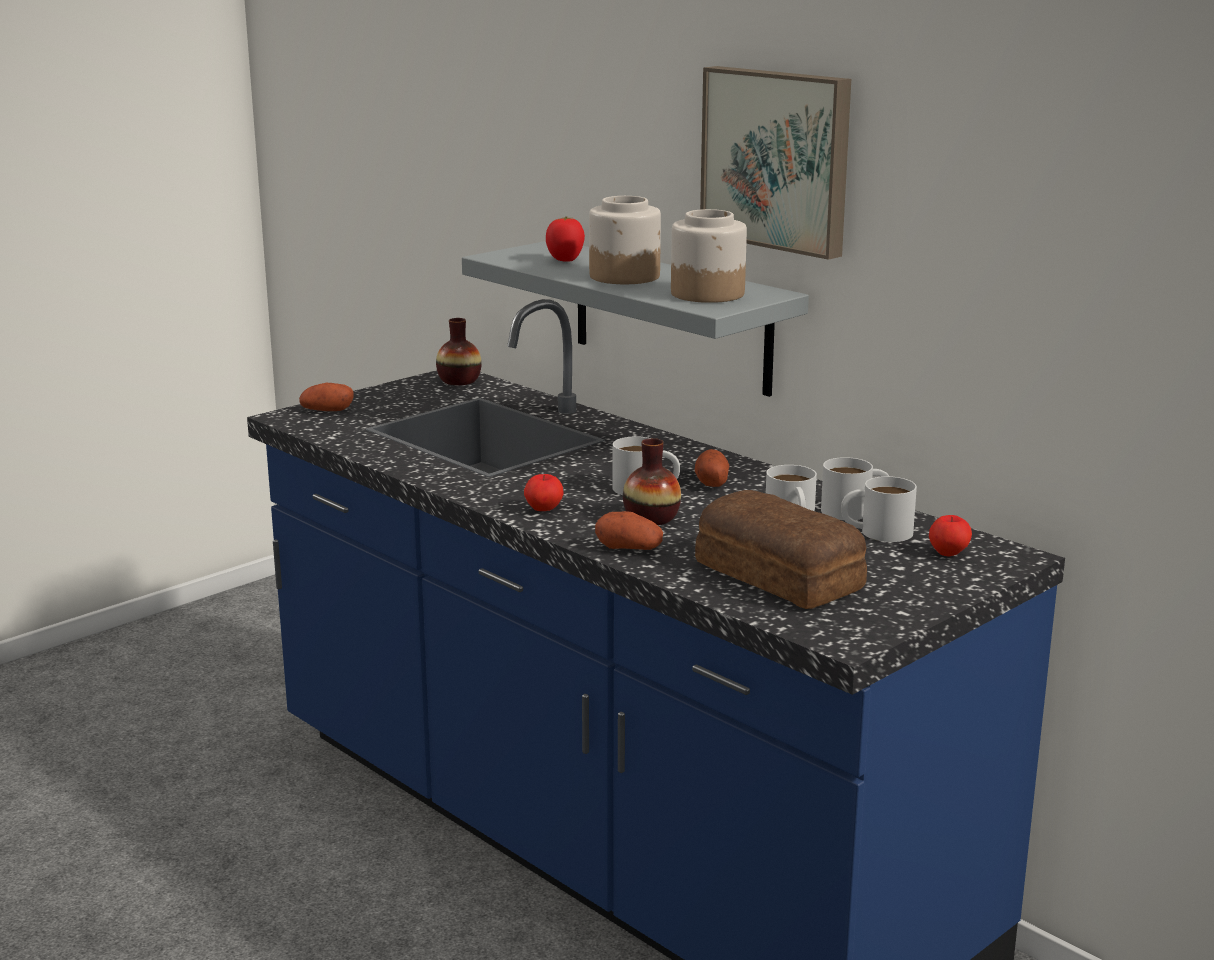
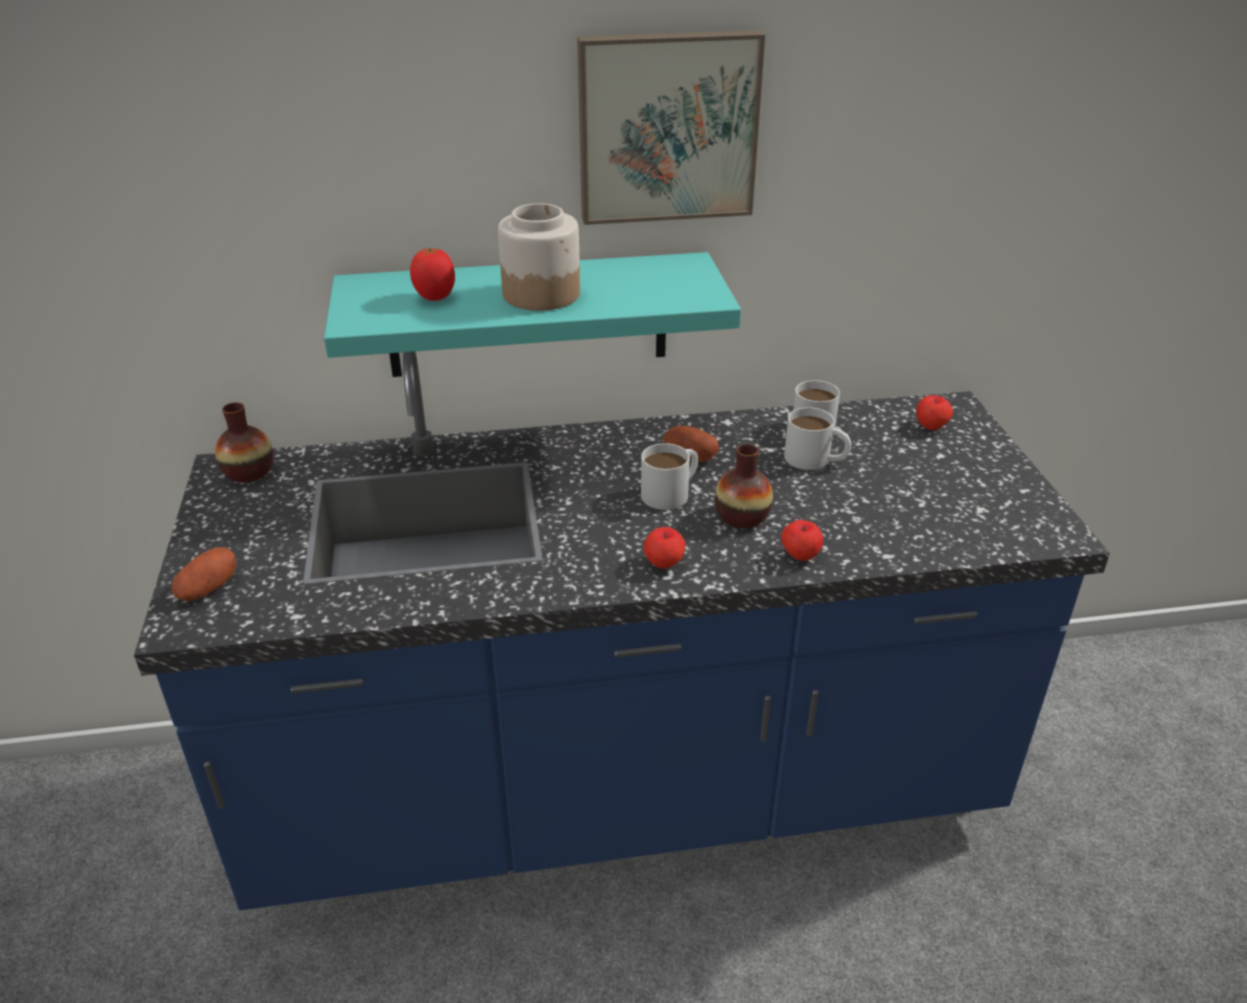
camera: 55 degrees left, 15 degrees up
grey shelf [462,241,809,397] -> turquoise shelf [324,252,741,377]
potato [595,511,663,550] -> apple [781,520,823,561]
jar [671,209,747,303] -> none
bread [695,490,867,609] -> none
white mug [841,476,917,542] -> none

